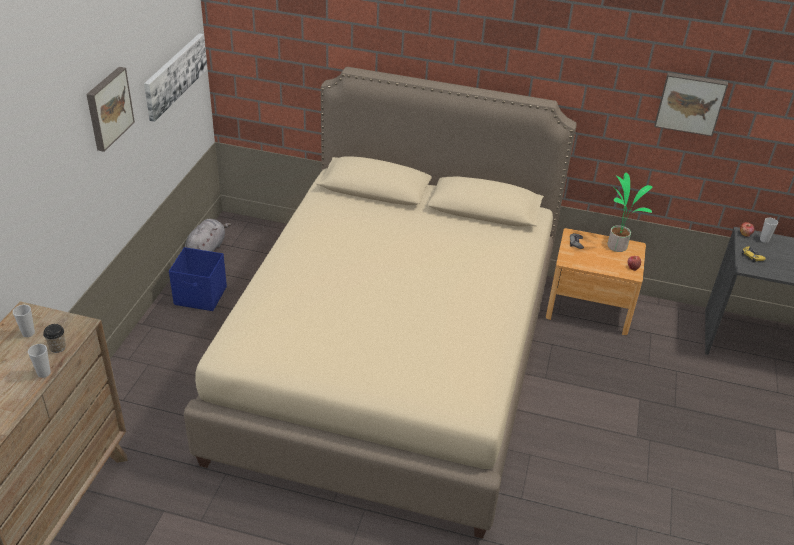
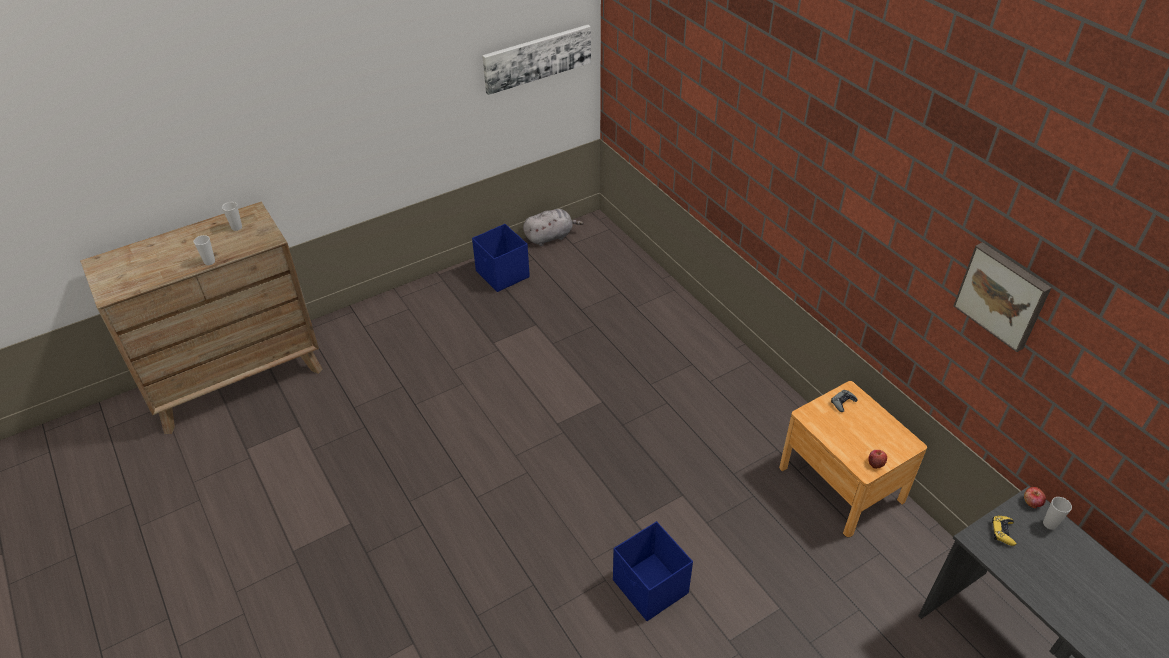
camera: 45 degrees right, 5 degrees up
cup [43,324,66,353] -> none
picture [86,67,135,152] -> none
beige bed [184,67,576,539] -> none
potted plant [607,173,652,252] -> none
none -> blue storage box [613,521,693,621]

